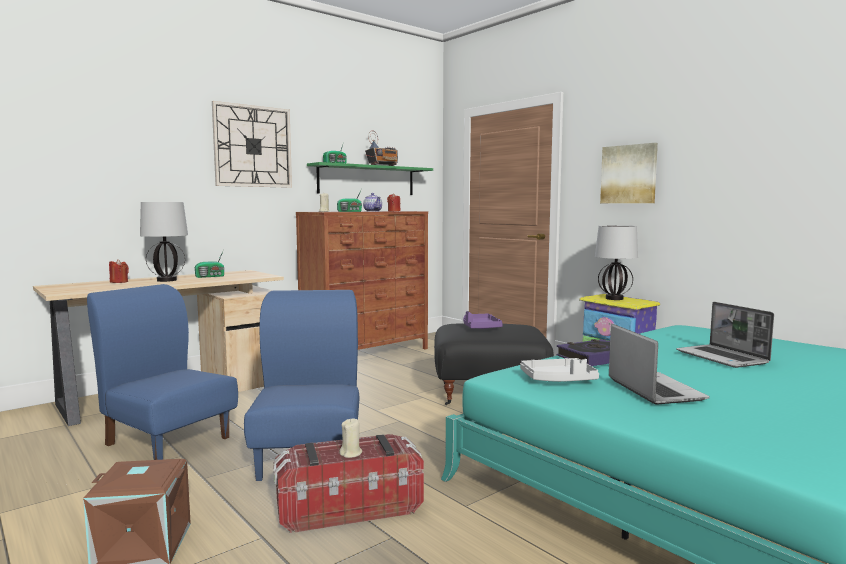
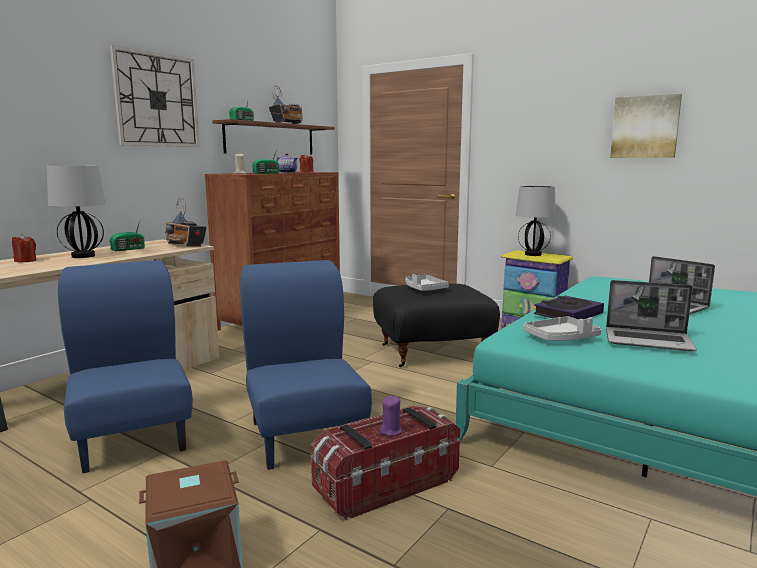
camera: 15 degrees left, 5 degrees up
blue chair [87,284,238,460] -> blue chair turned 45 degrees clockwise [58,260,193,474]
green shelf [307,162,433,195] -> brown shelf [212,119,335,155]
beige candle [340,418,362,458] -> purple candle [380,396,402,436]
purple tray [463,311,503,329] -> grey tray [406,274,449,291]
picture [600,143,658,203] -> picture moved to [610,94,682,158]
laptop [609,324,710,405] -> laptop turned 135 degrees clockwise [606,280,697,351]
none -> radio [165,198,207,247]

